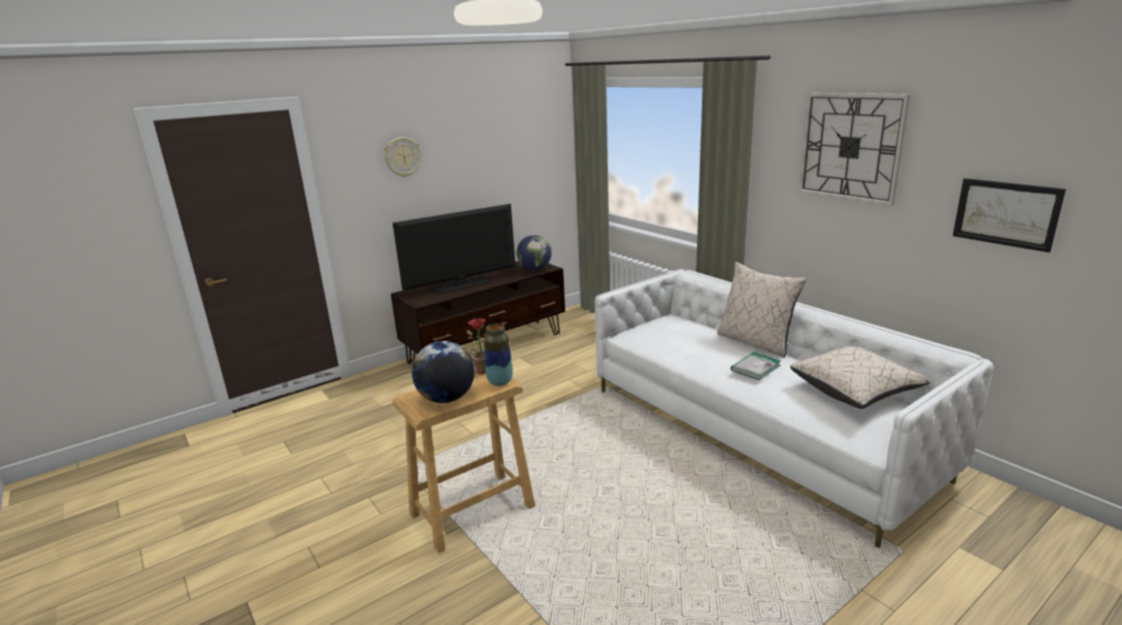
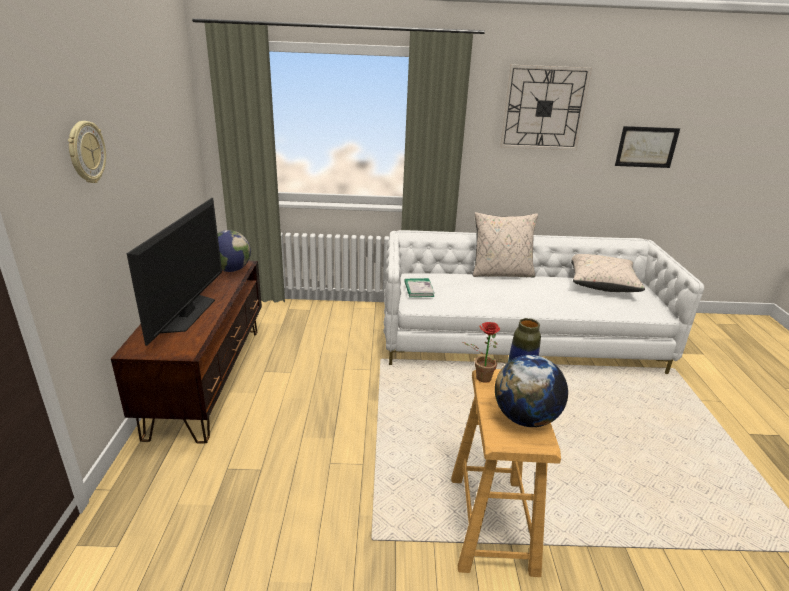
camera: 55 degrees left, 5 degrees up
book [731,352,781,380] -> book moved to [404,278,435,297]

